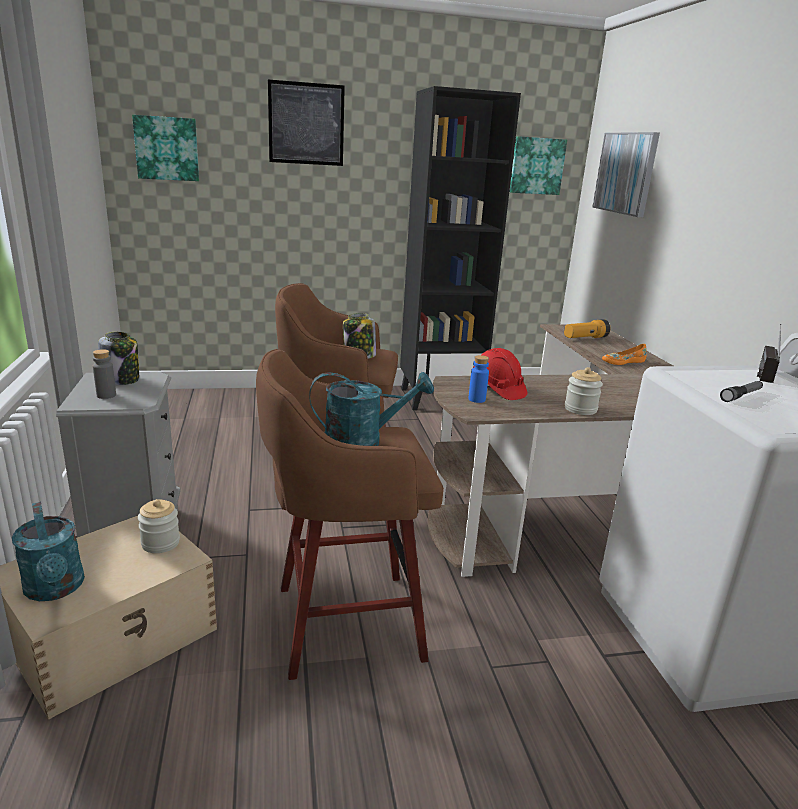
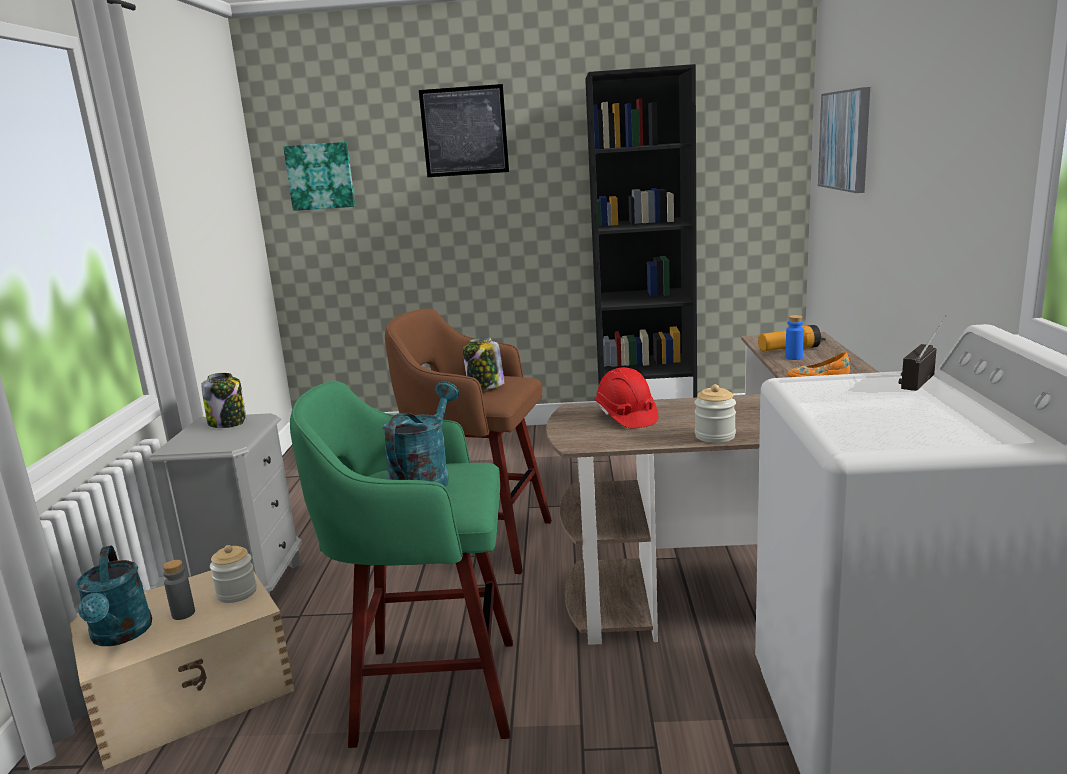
camera: 15 degrees right, 5 degrees down
grey bottle [93,349,116,399] -> grey bottle moved to [163,560,195,620]
brown stool [256,349,444,680] -> green stool [290,381,513,748]
turquoise watering can [309,372,434,446] -> turquoise watering can turned 75 degrees counterclockwise [382,381,459,487]
blue bottle [469,355,489,403] -> blue bottle moved to [786,315,804,360]
picture [510,136,567,195] -> none
flashlight [720,381,763,402] -> none

